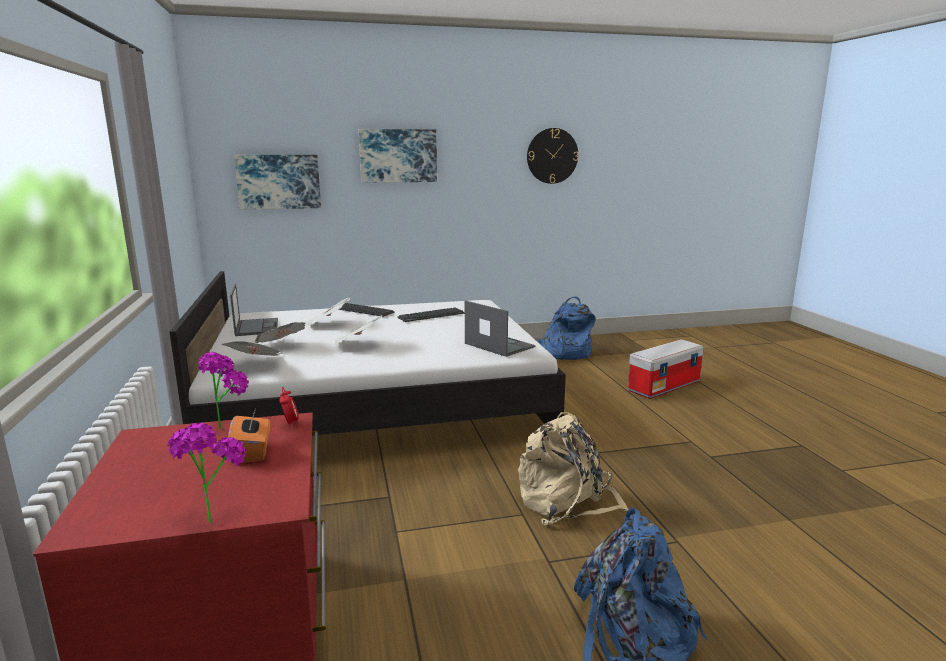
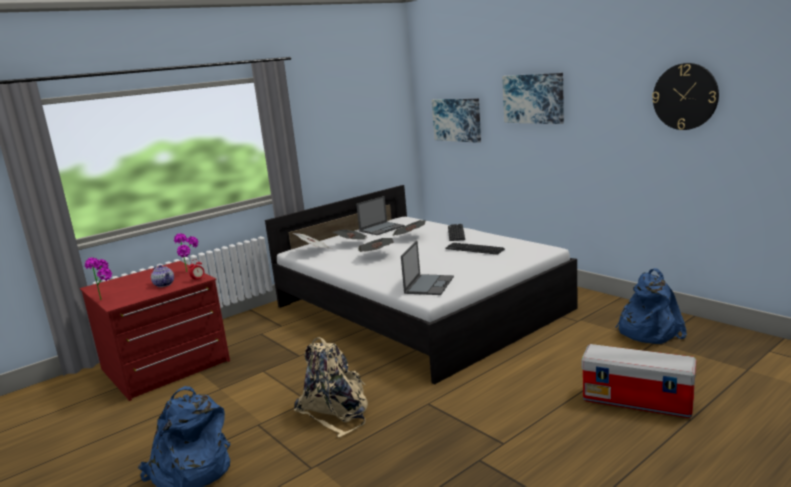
camera: 65 degrees right, 0 degrees up
orange tissue box [228,409,270,463] -> teapot [151,265,174,287]

